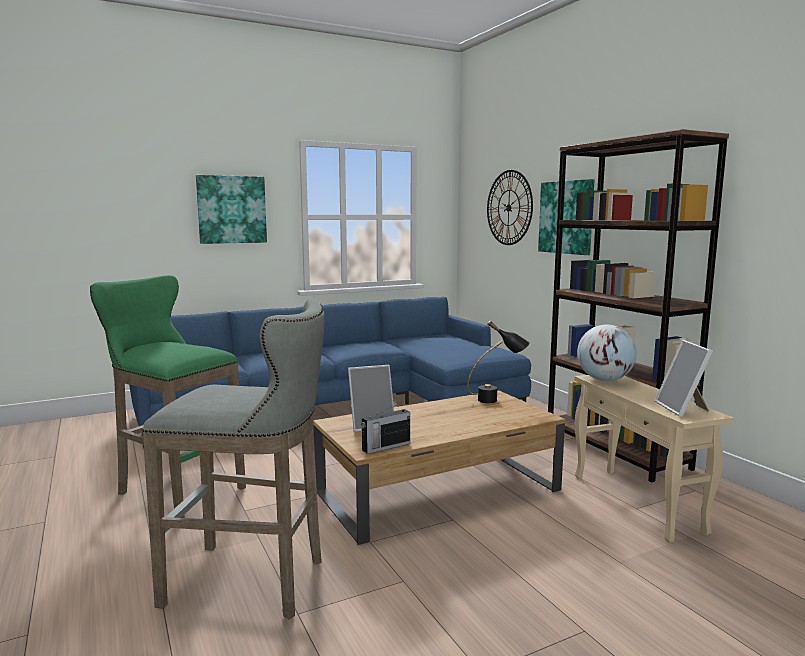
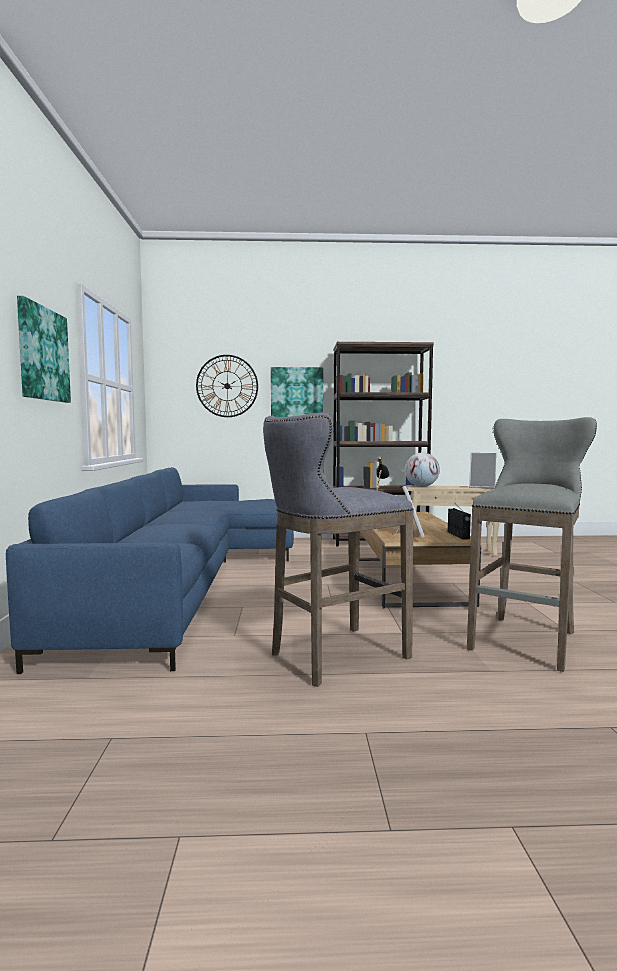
camera: 65 degrees left, 5 degrees down
green stool [90,275,246,518] -> grey stool [263,413,413,687]

